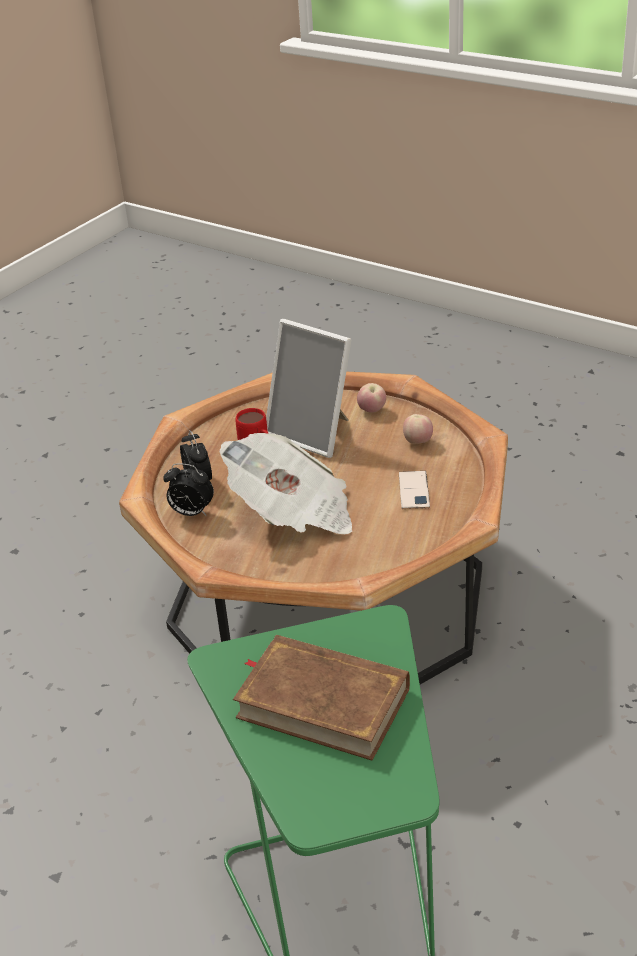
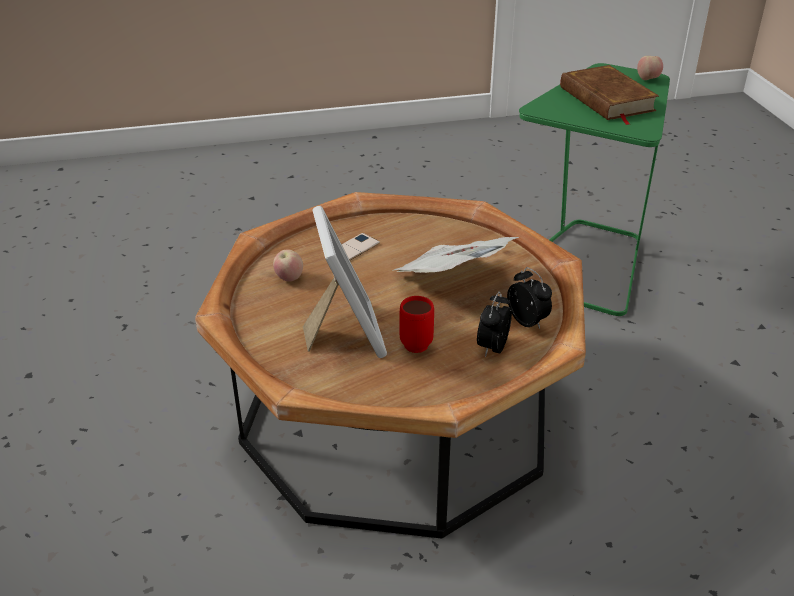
camera: 140 degrees left, 0 degrees up
apple [357,383,386,413] -> apple moved to [637,56,663,80]

